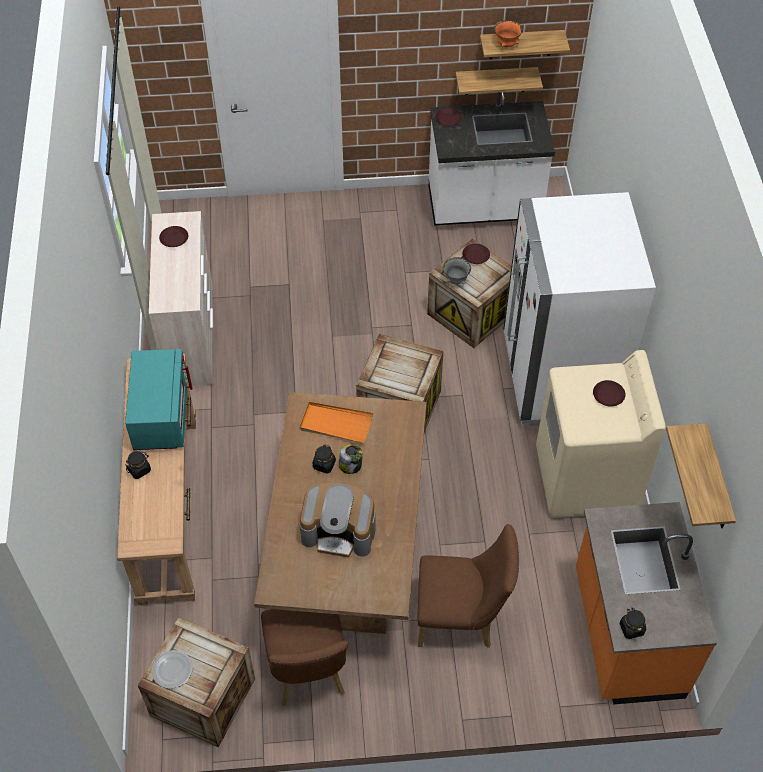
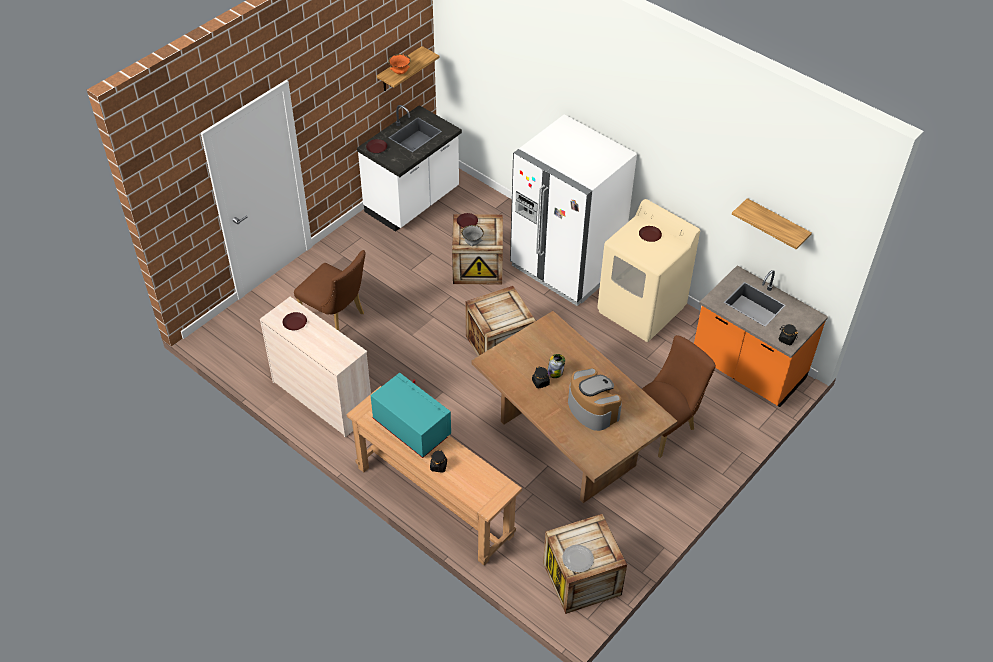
camera: 45 degrees left, 5 degrees down
brown chair [261,609,348,706] -> brown chair moved to [294,250,366,331]
orange tray [299,402,373,443] -> none
coffee machine [300,482,376,558] -> coffee machine turned 90 degrees counterclockwise [568,368,622,431]
shelf [456,67,543,95] -> none

